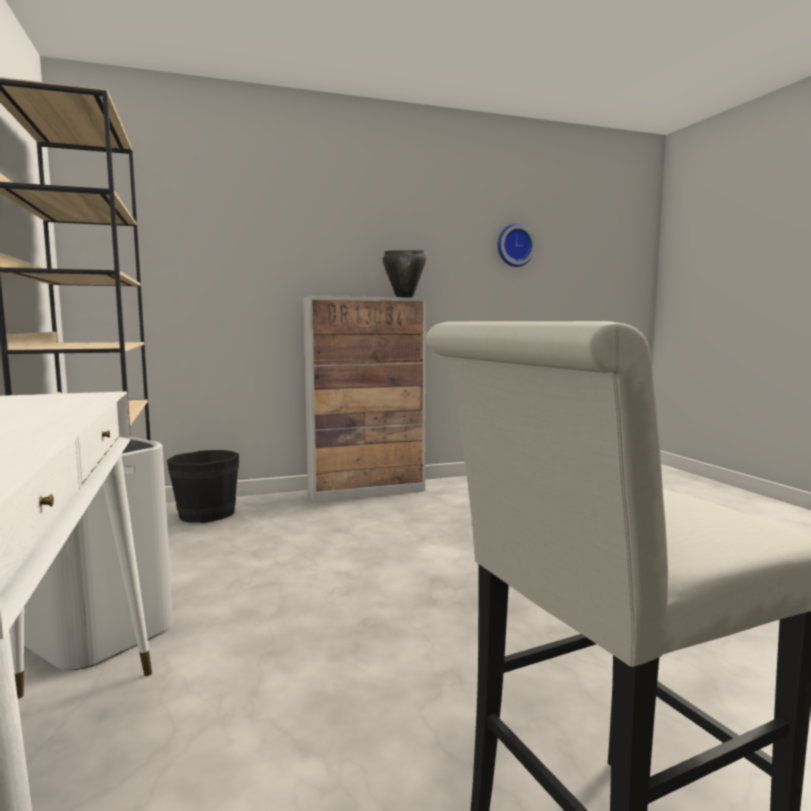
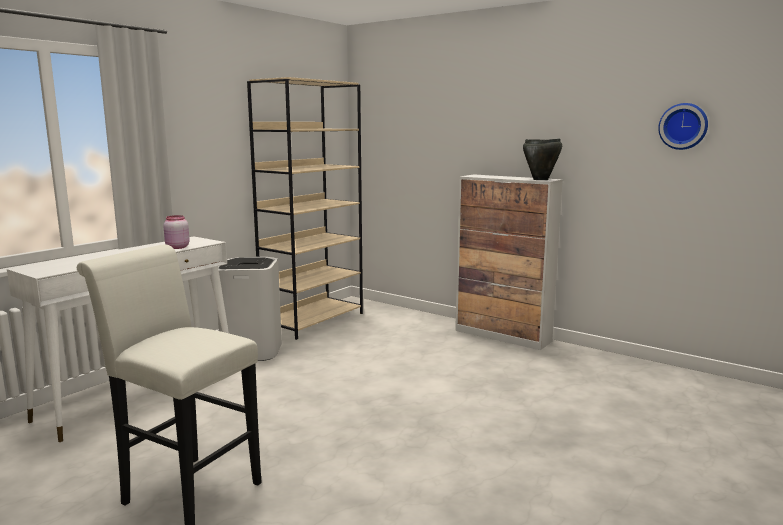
camera: 55 degrees right, 5 degrees up
black bucket [167,450,239,523] -> none
none -> pink jar [163,215,189,249]

